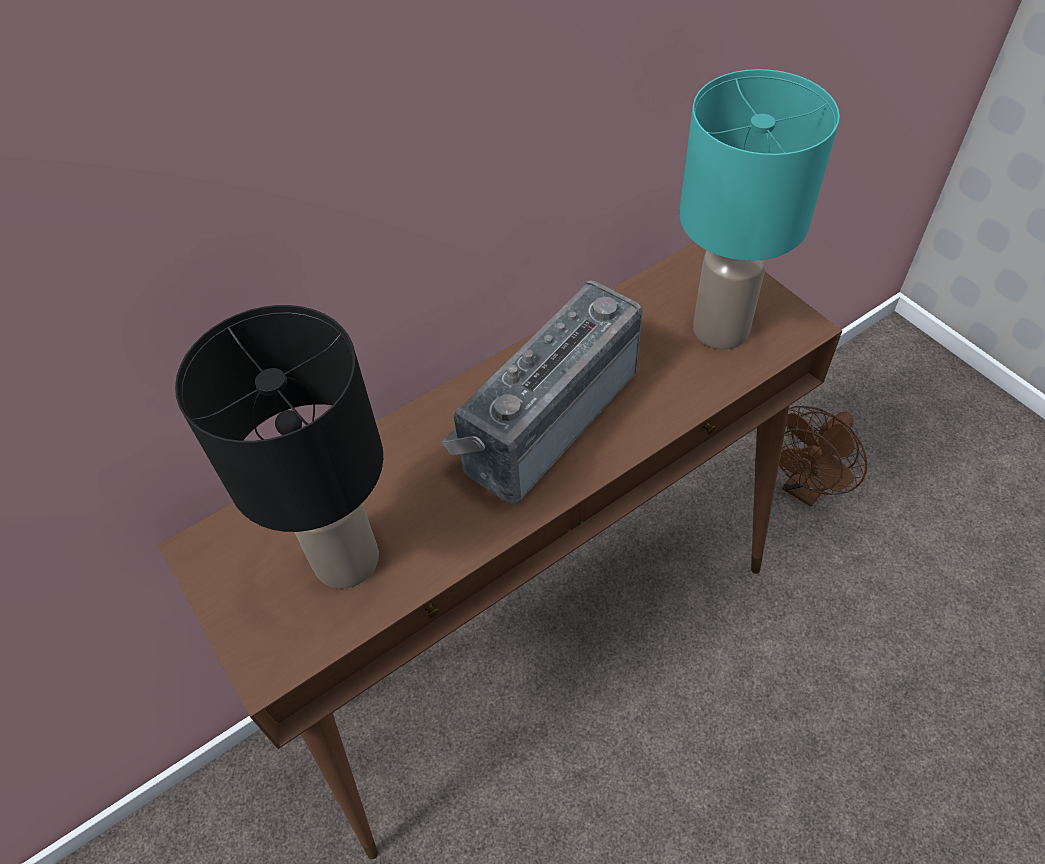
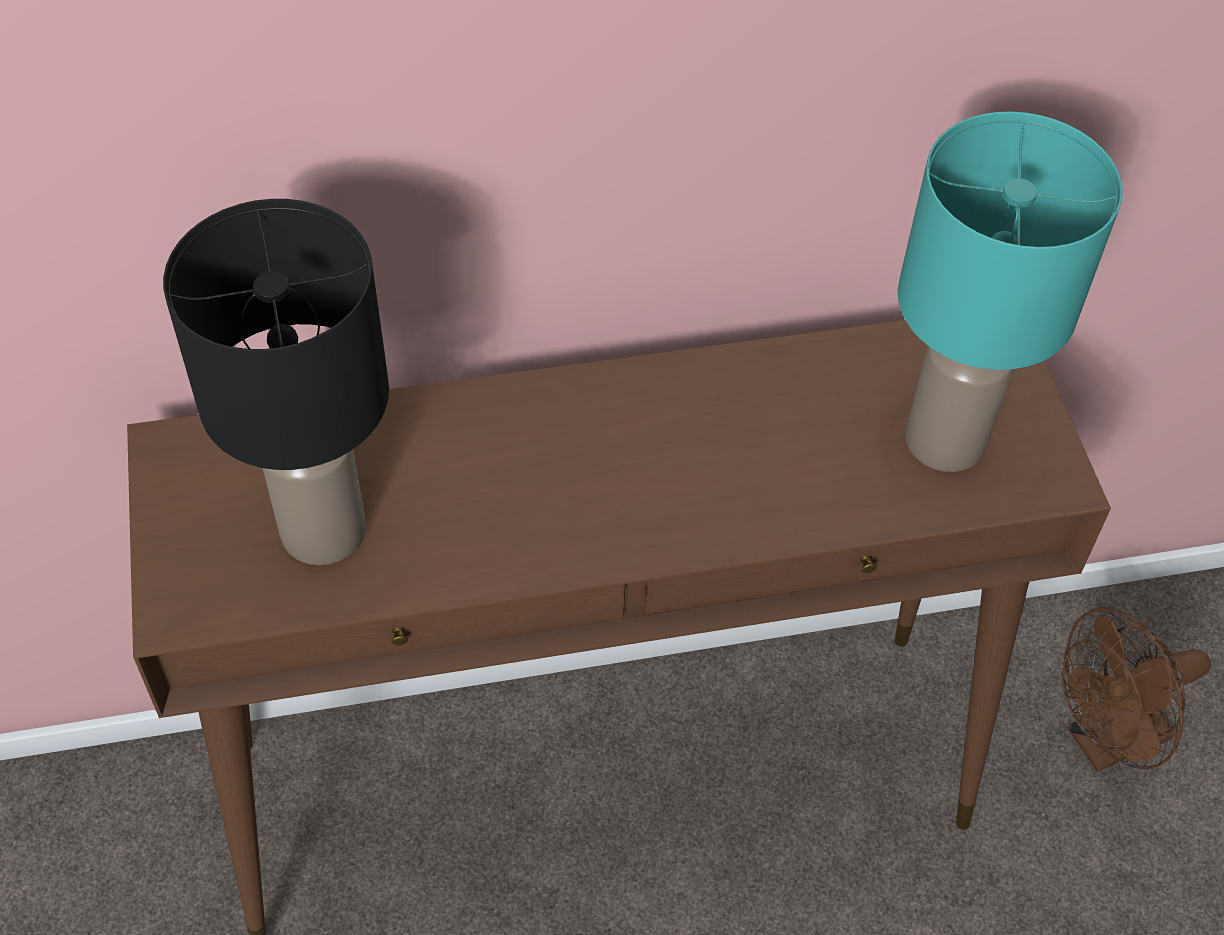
camera: 20 degrees right, 0 degrees up
radio [441,281,643,505] -> none

